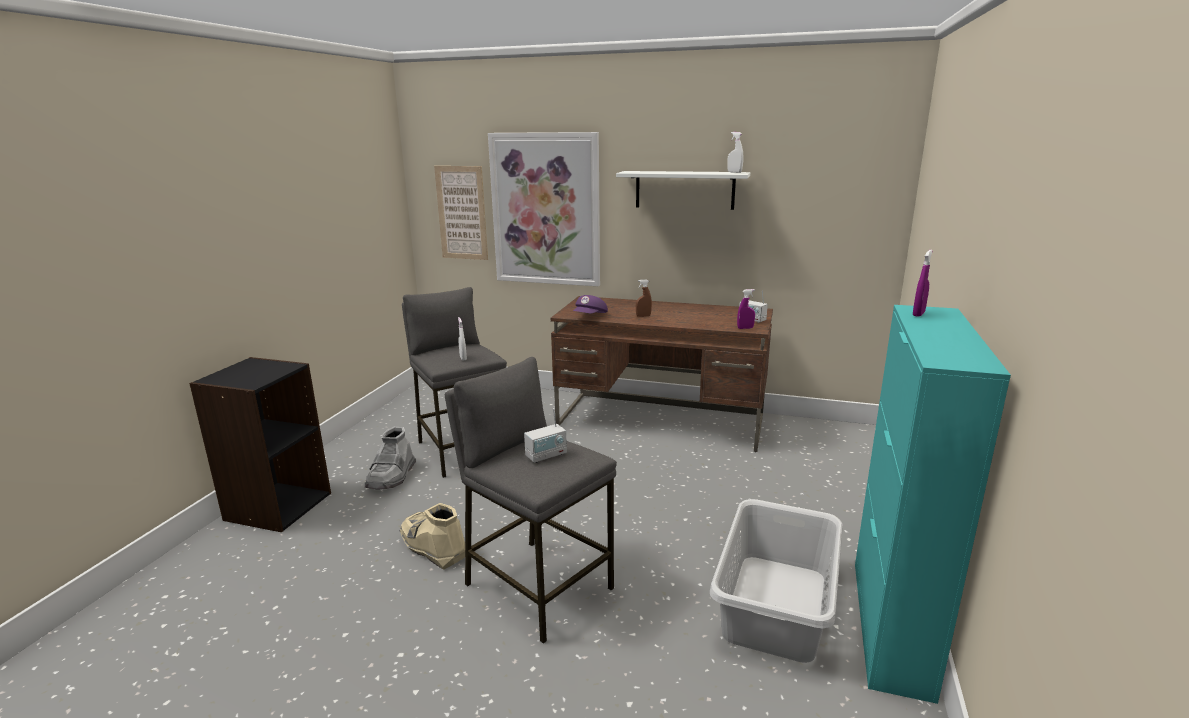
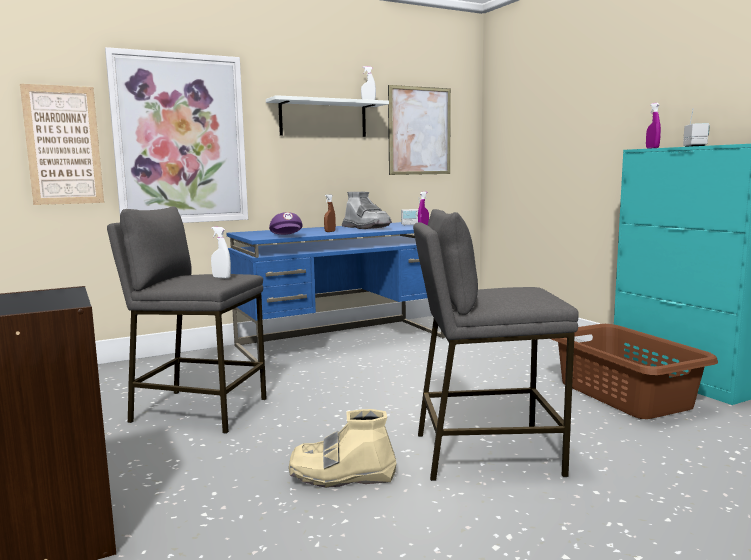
camera: 45 degrees left, 10 degrees down
grey boot [365,427,416,489] -> grey boot moved to [342,192,392,229]
radio [524,408,567,463] -> radio moved to [683,108,710,147]
brown desk [551,296,773,452] -> blue desk [227,222,445,362]
grey laundry basket [710,499,843,663] -> brown laundry basket [551,324,718,419]
none -> picture [388,85,451,175]

